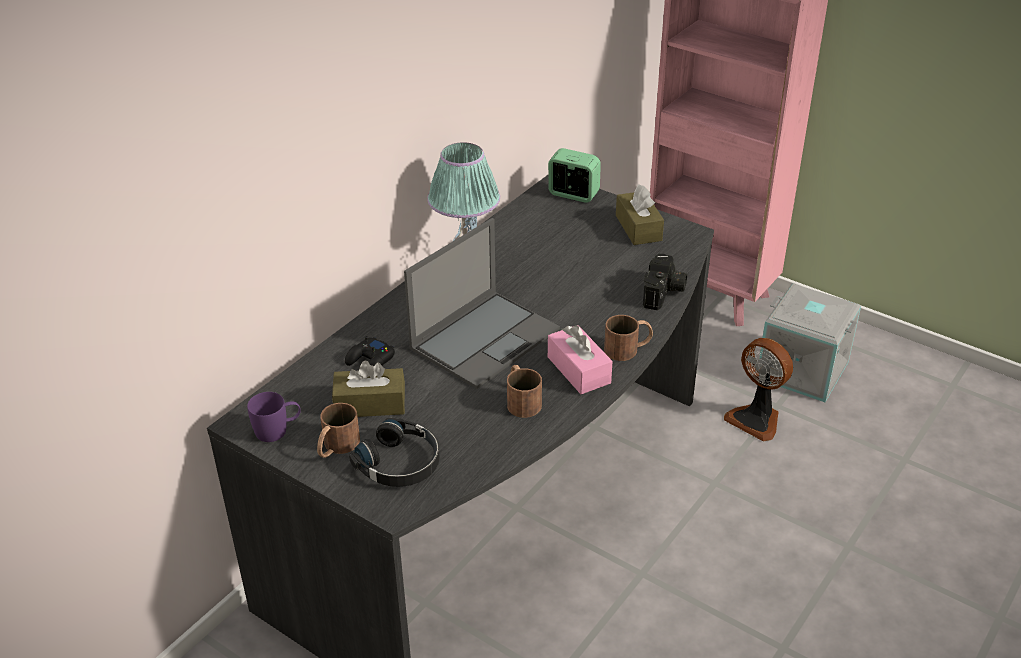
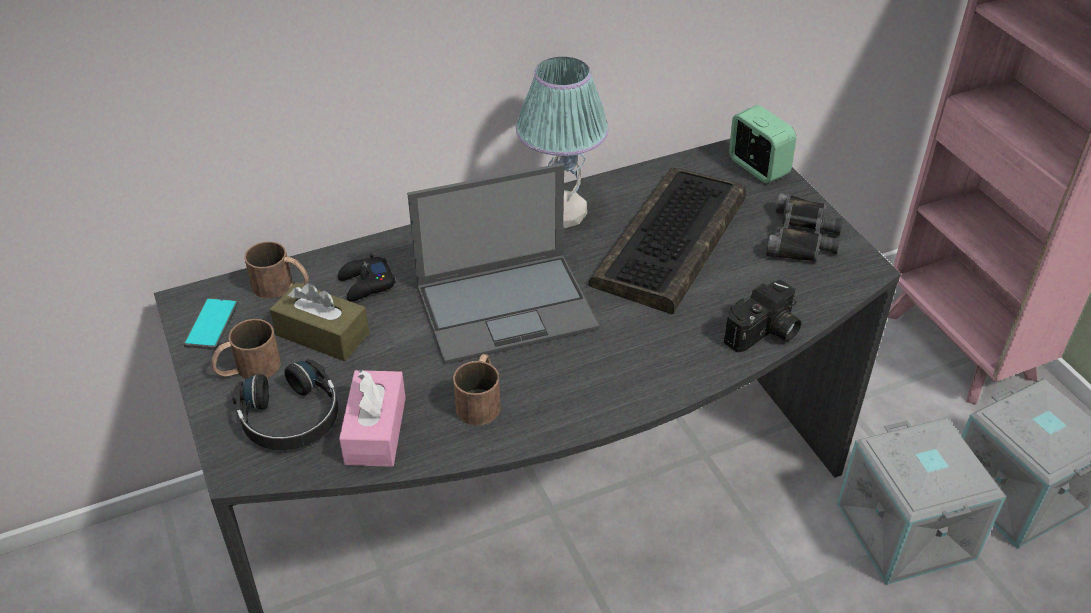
camera: 30 degrees right, 5 degrees up
purple mug [247,392,301,442] -> phone [184,298,238,350]
pink tissue box [548,325,613,394] -> pink tissue box moved to [339,370,406,467]
brown mug [604,315,653,361] -> brown mug moved to [244,241,309,299]
brown tissue box [616,184,664,245] -> black binoculars [766,192,843,262]
fan [724,338,793,442] -> grey storage box [837,418,1006,585]
none -> keyboard [589,168,746,314]

